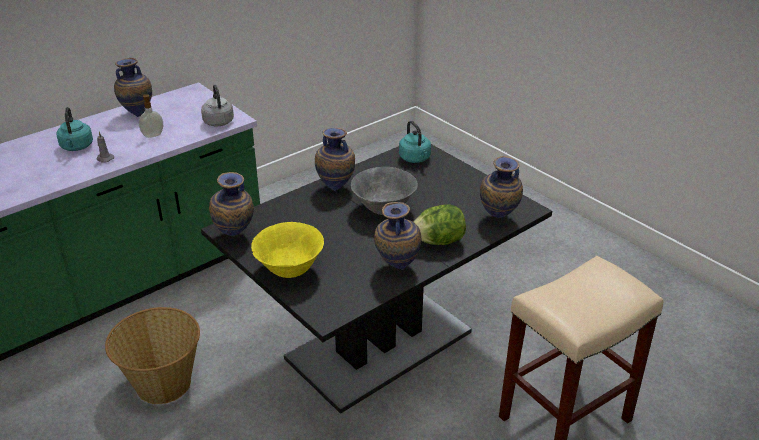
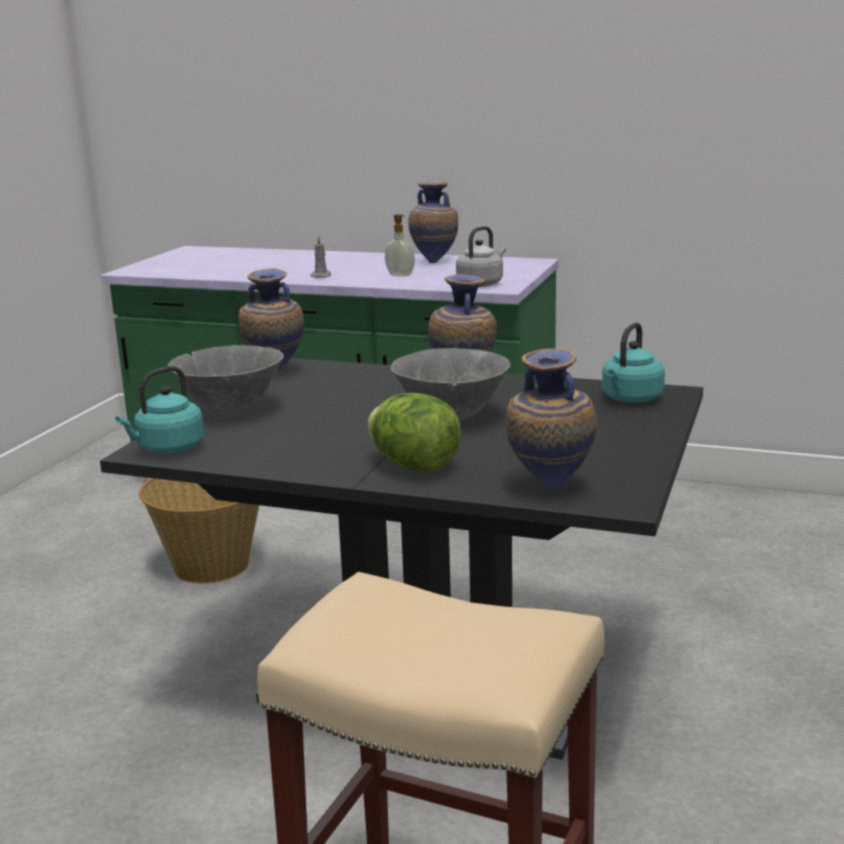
camera: 60 degrees right, 15 degrees down
turquoise kettle [56,107,93,151] -> turquoise kettle moved to [115,366,204,454]
yellow bowl [251,222,324,278] -> grey bowl [168,345,284,414]
vase [374,202,422,270] -> none

